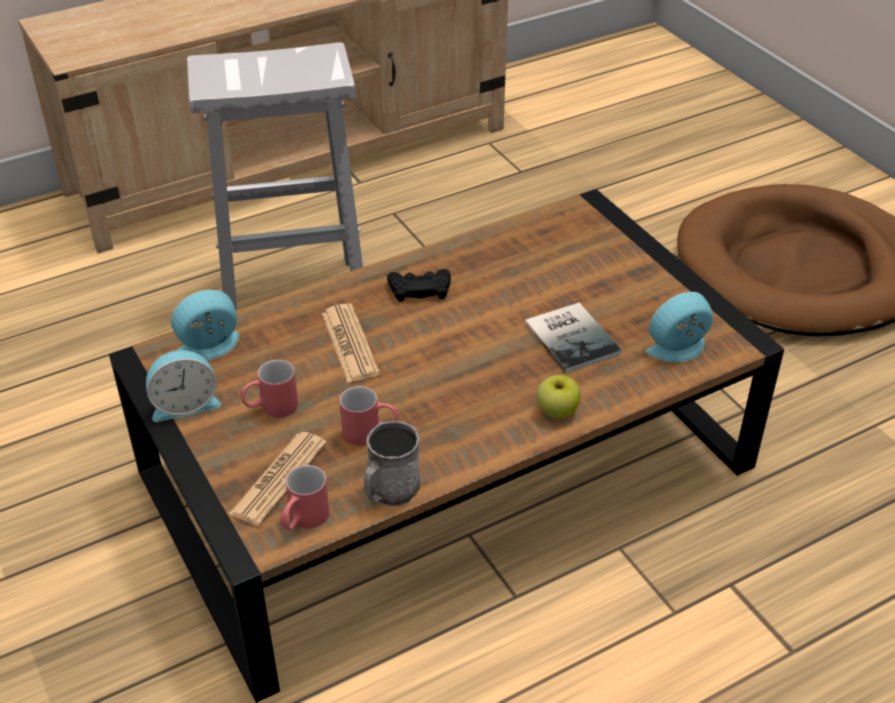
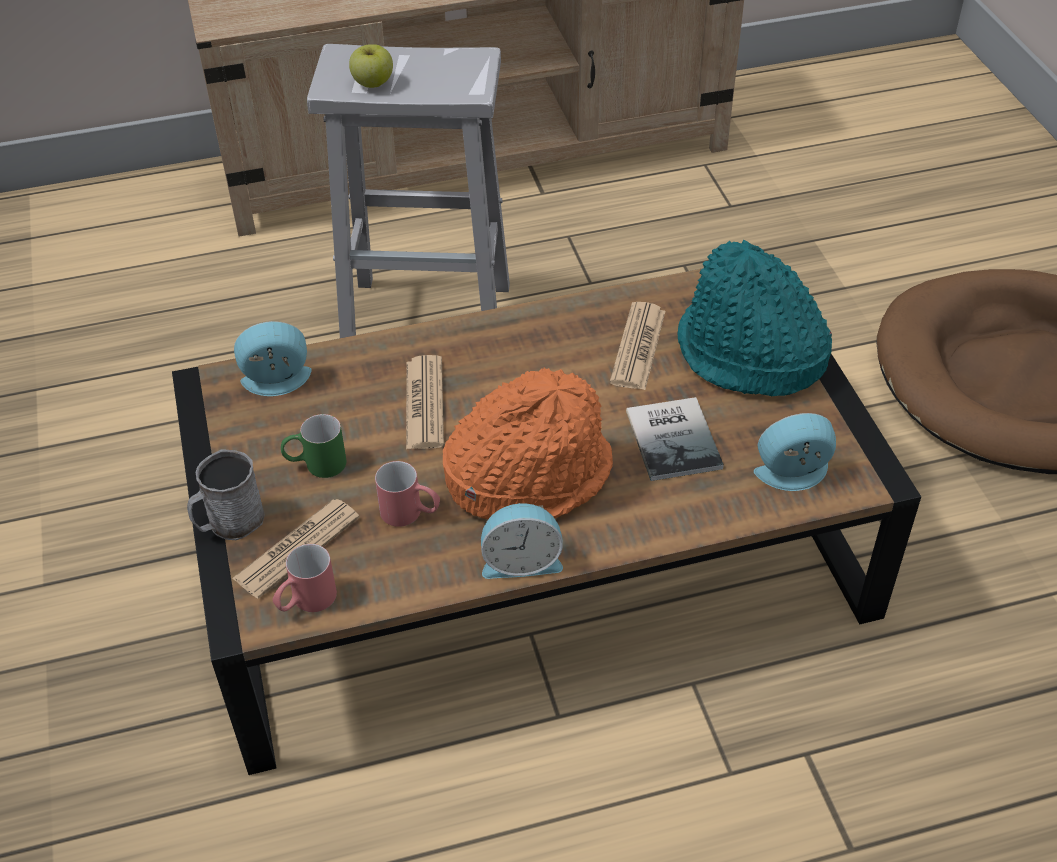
camera: 15 degrees right, 5 degrees up
alarm clock [146,350,221,422] -> alarm clock moved to [481,503,563,579]
red mug [240,360,298,418] -> green mug [281,414,347,478]
grey mug [364,421,420,507] -> grey mug moved to [187,449,265,540]
black game controller [387,269,451,302] -> none
apple [537,375,581,418] -> apple moved to [349,44,393,88]
none -> orange hat [443,368,613,519]
none -> newspaper [610,302,665,390]
none -> turquoise hat [677,240,832,396]

